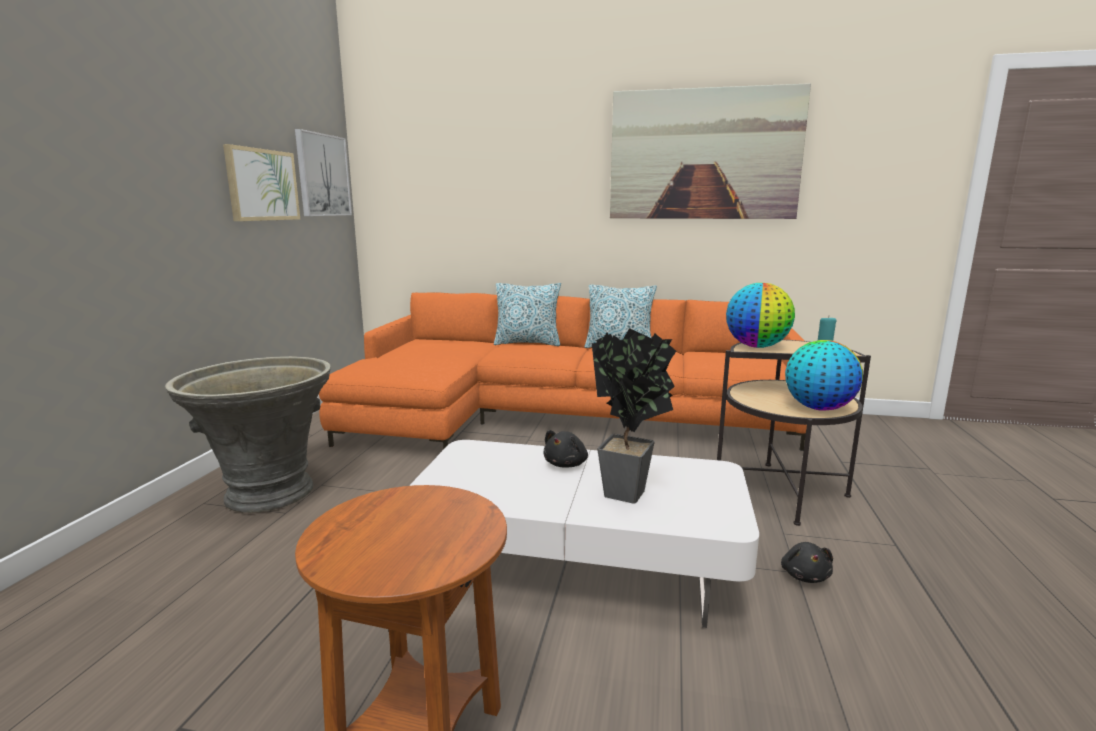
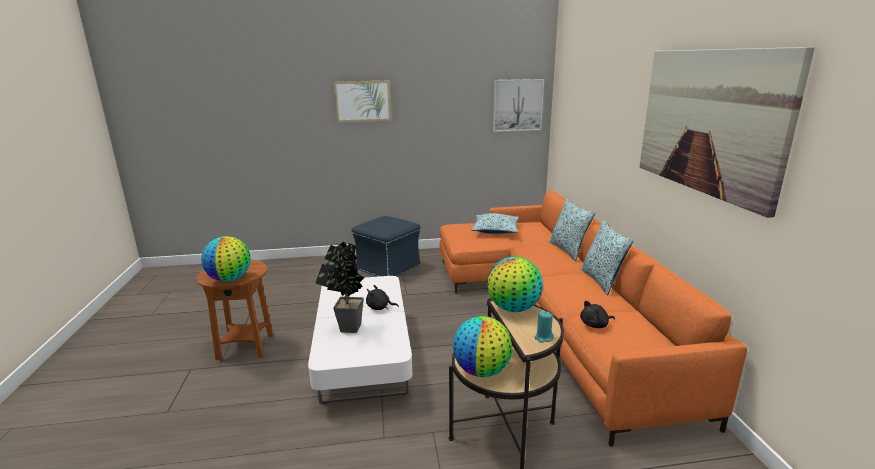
camera: 70 degrees right, 5 degrees up
grey planter [165,356,331,513] -> blue ottoman [351,216,420,277]
picture [223,144,300,221] -> picture moved to [334,81,391,122]
black plush toy [781,542,833,583] -> black plush toy moved to [580,301,615,328]
none -> globe [201,236,250,282]
none -> pillow [471,213,519,234]

